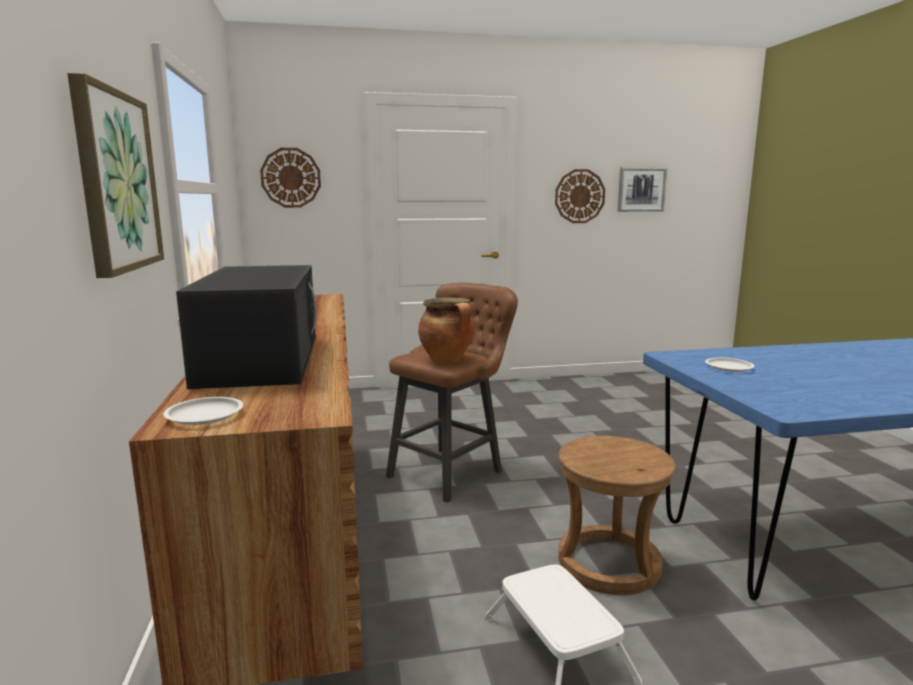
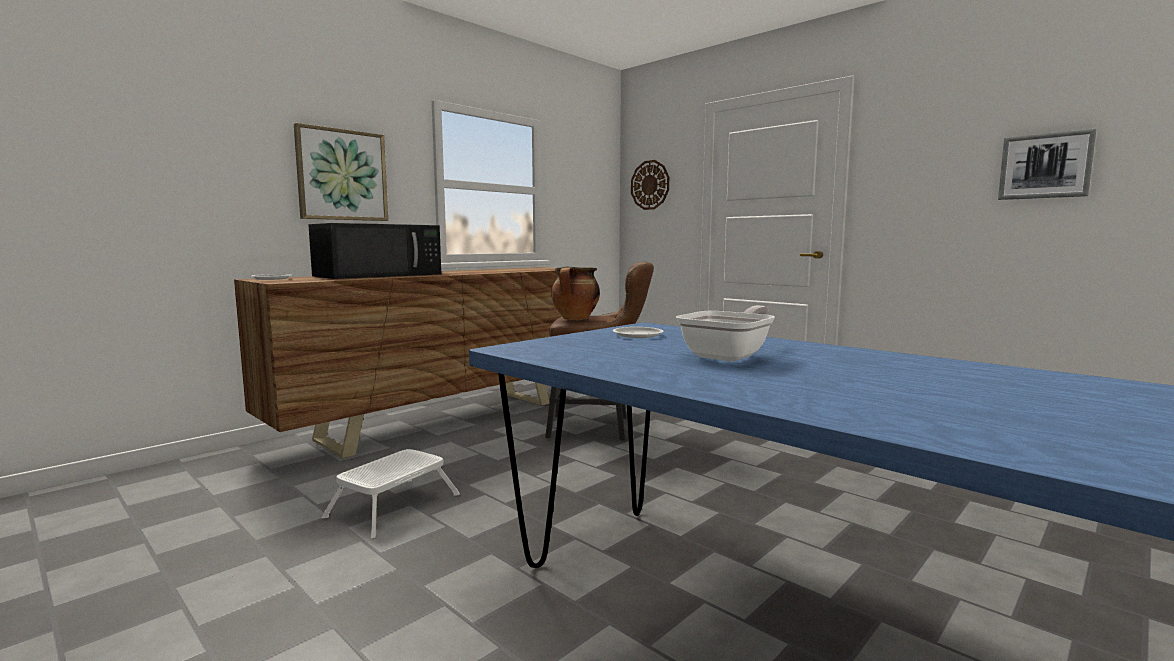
camera: 55 degrees right, 5 degrees down
wall clock [555,169,605,223] -> none
brown stool [558,436,676,595] -> none
none -> frying pan [676,306,775,362]

